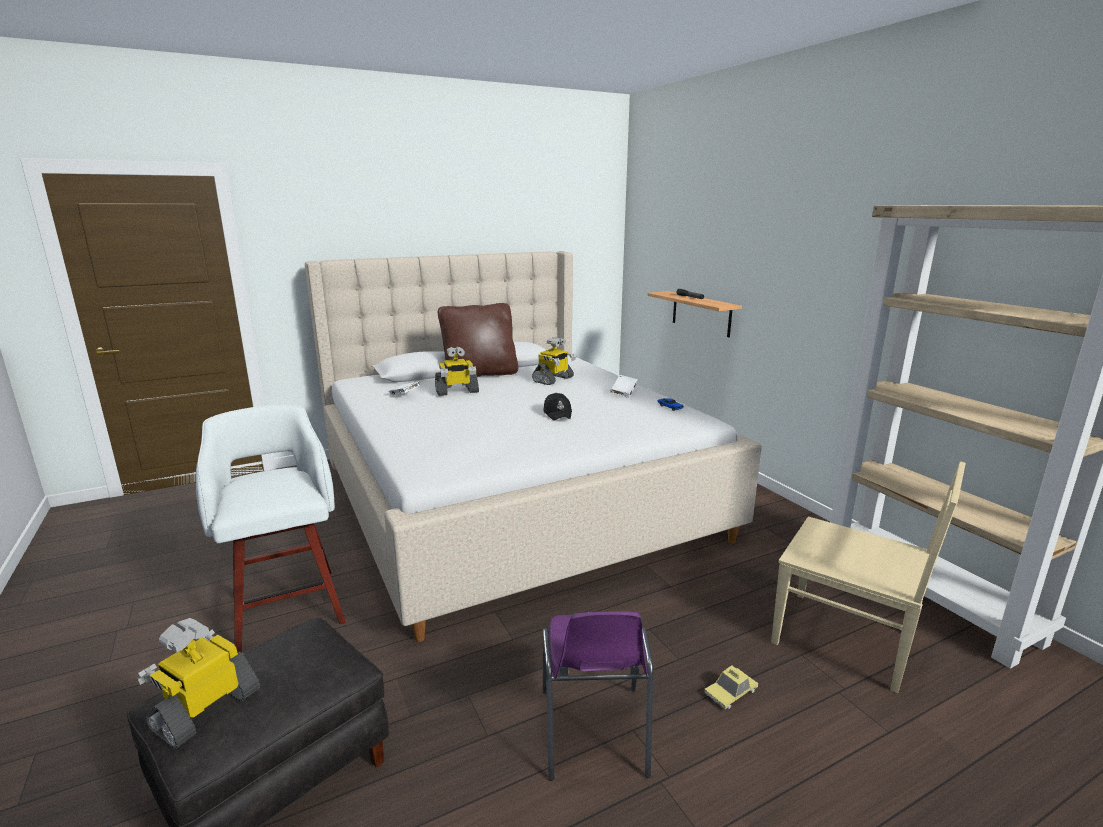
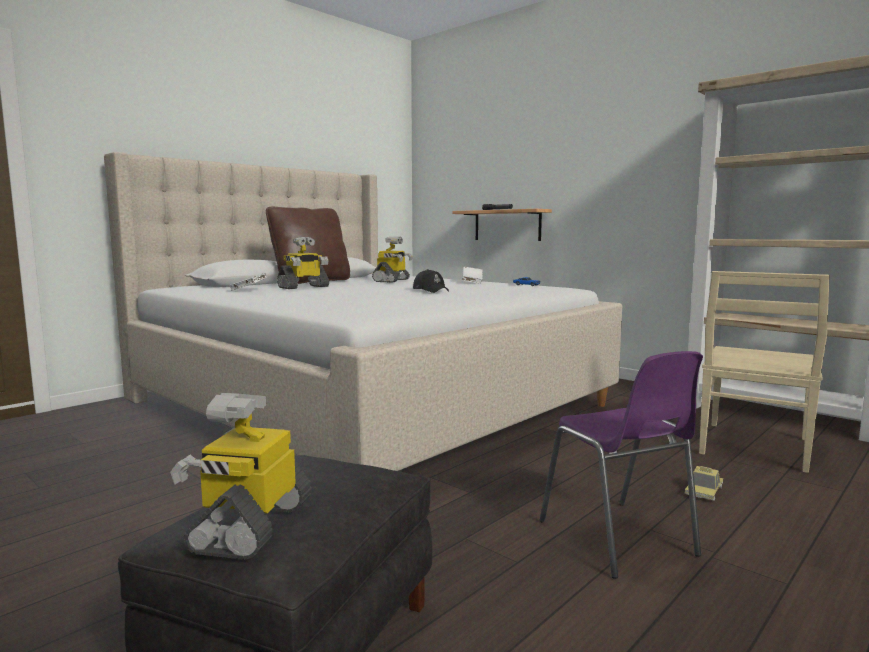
camera: 20 degrees left, 10 degrees down
white stool [196,405,346,653] -> none
beige chair [771,462,966,693] -> beige chair turned 105 degrees clockwise [699,271,830,473]

